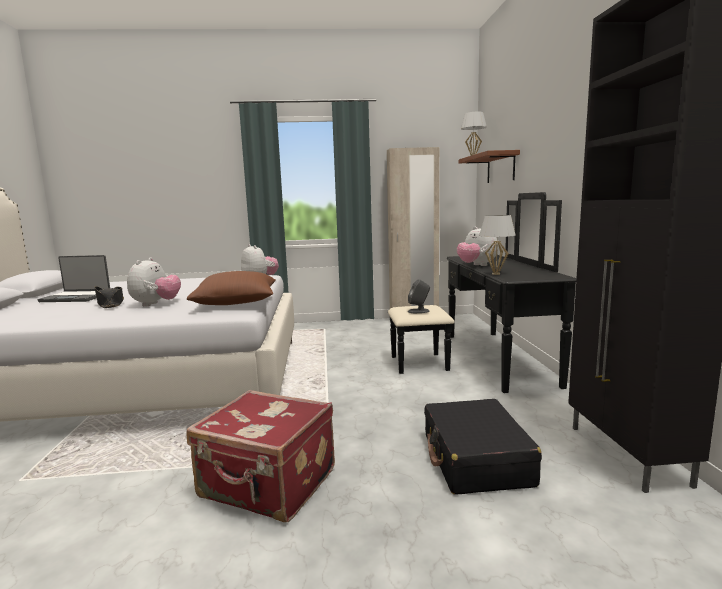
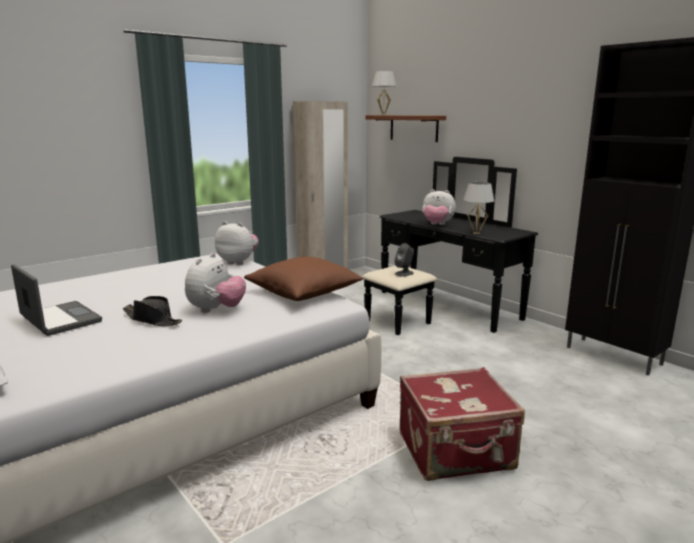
camera: 35 degrees left, 5 degrees up
laptop [38,255,110,302] -> laptop turned 105 degrees counterclockwise [11,264,102,336]
plush toy [127,257,181,307] -> plush toy turned 45 degrees clockwise [185,253,246,313]
black suitcase [424,399,542,495] -> none

